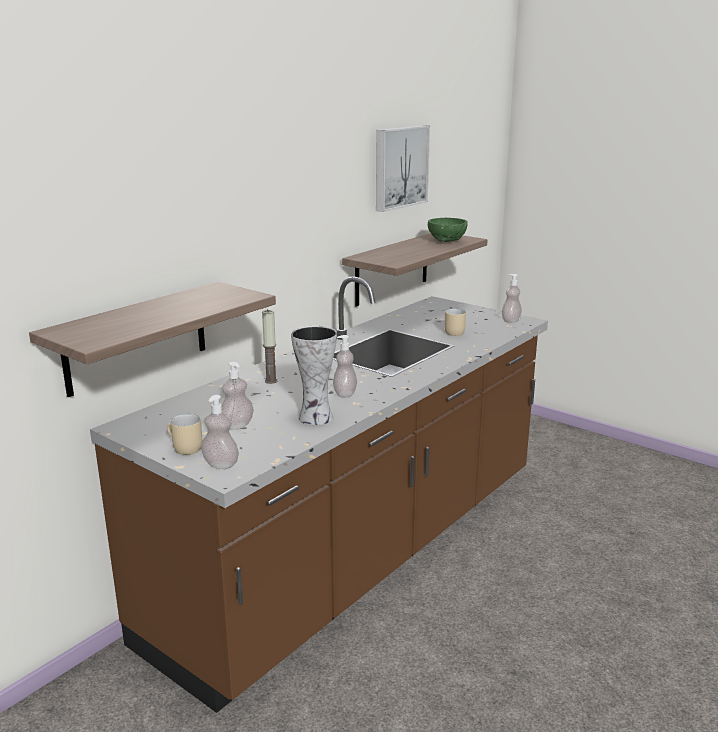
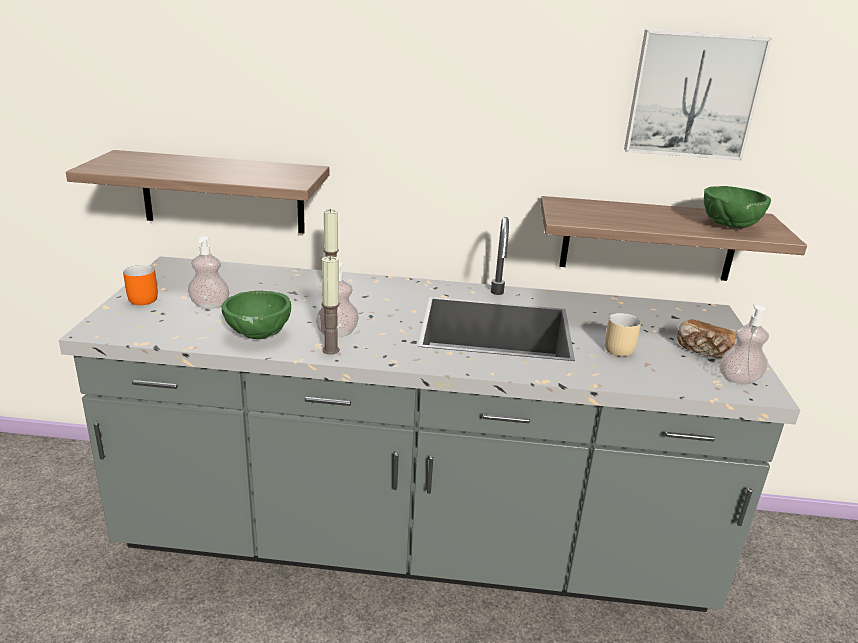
camera: 55 degrees right, 5 degrees up
brown counter [90,276,548,713] -> grey counter [59,217,800,612]
beige mug [167,414,202,455] -> orange mug [123,265,158,305]
soap dispenser [201,395,239,469] -> none
vase [291,326,337,425] -> green bowl [222,291,291,339]
none -> candle [322,256,340,355]
none -> bread [677,319,736,358]

